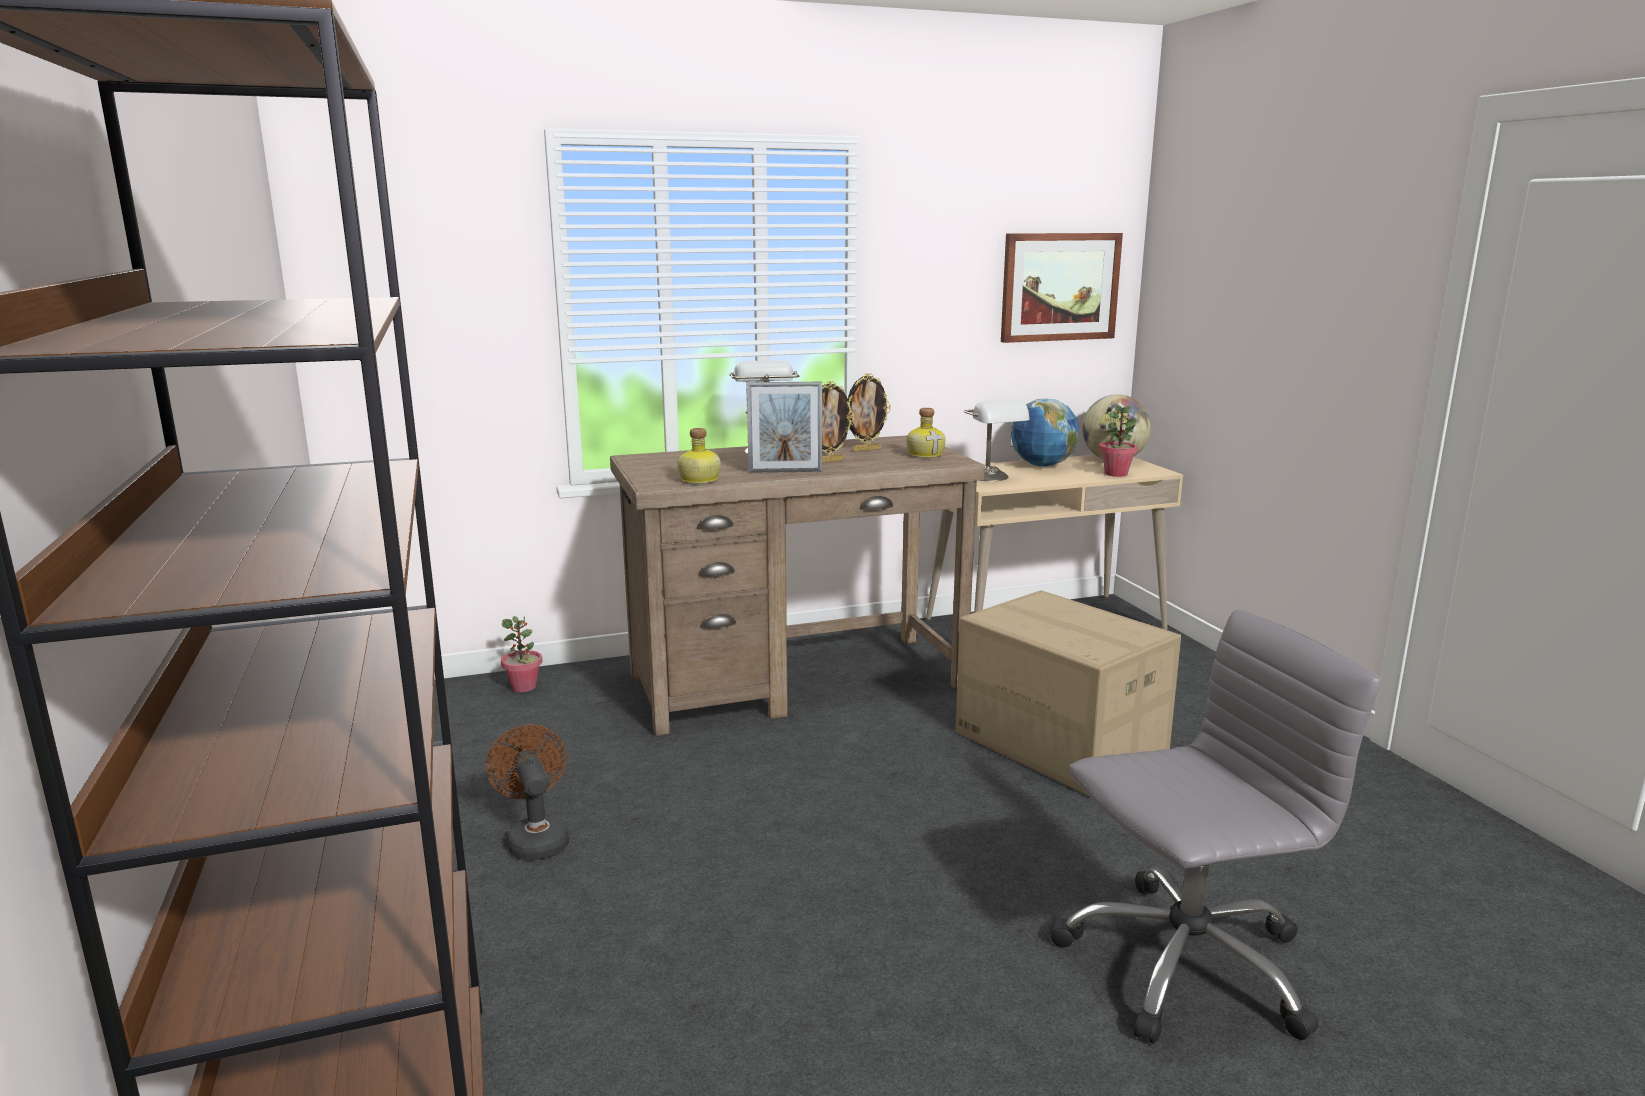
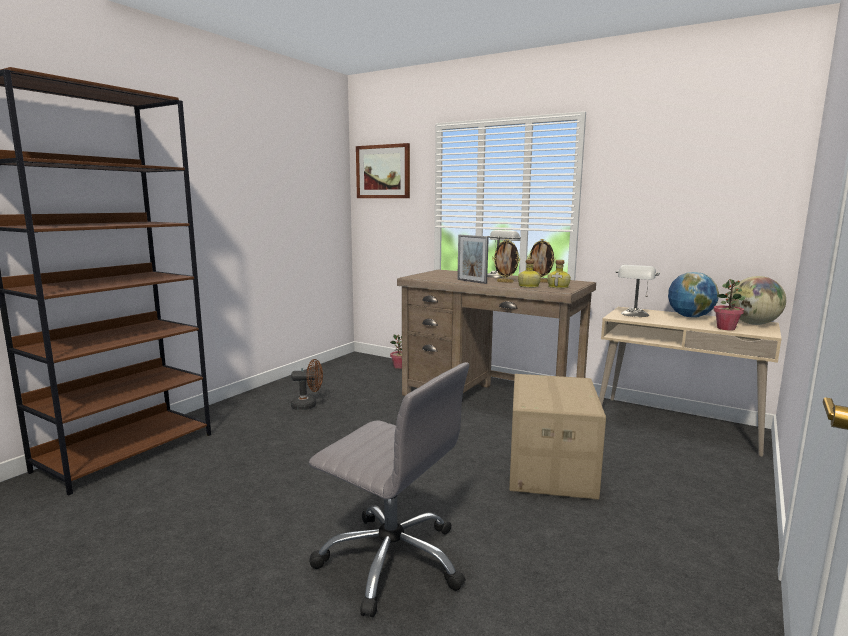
camera: 50 degrees right, 5 degrees down
brown fan [486,724,569,860] -> brown fan turned 60 degrees clockwise [291,359,323,410]
bottle [678,428,721,484] -> bottle moved to [518,259,541,288]
picture [1001,233,1123,343] -> picture moved to [356,143,410,198]

